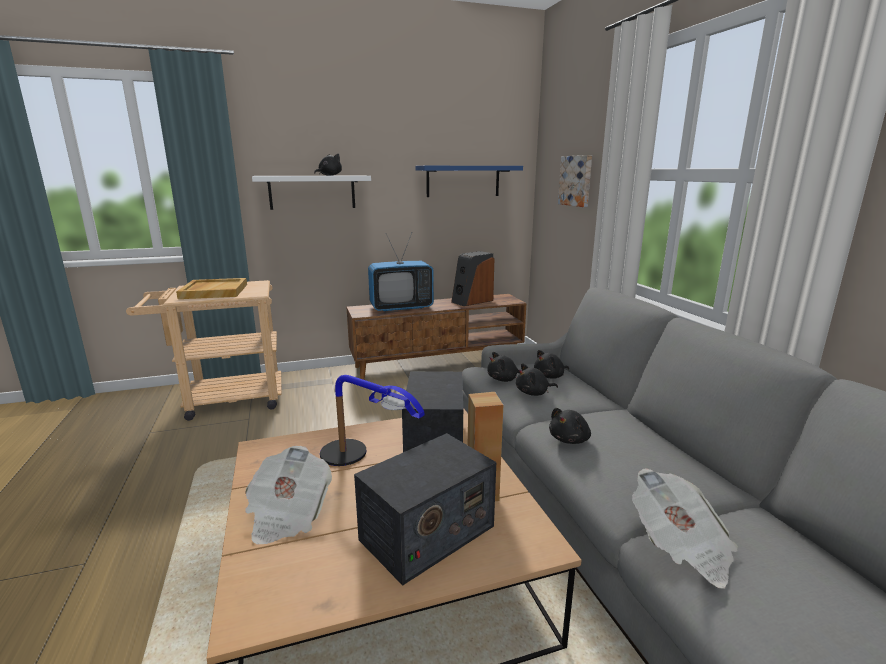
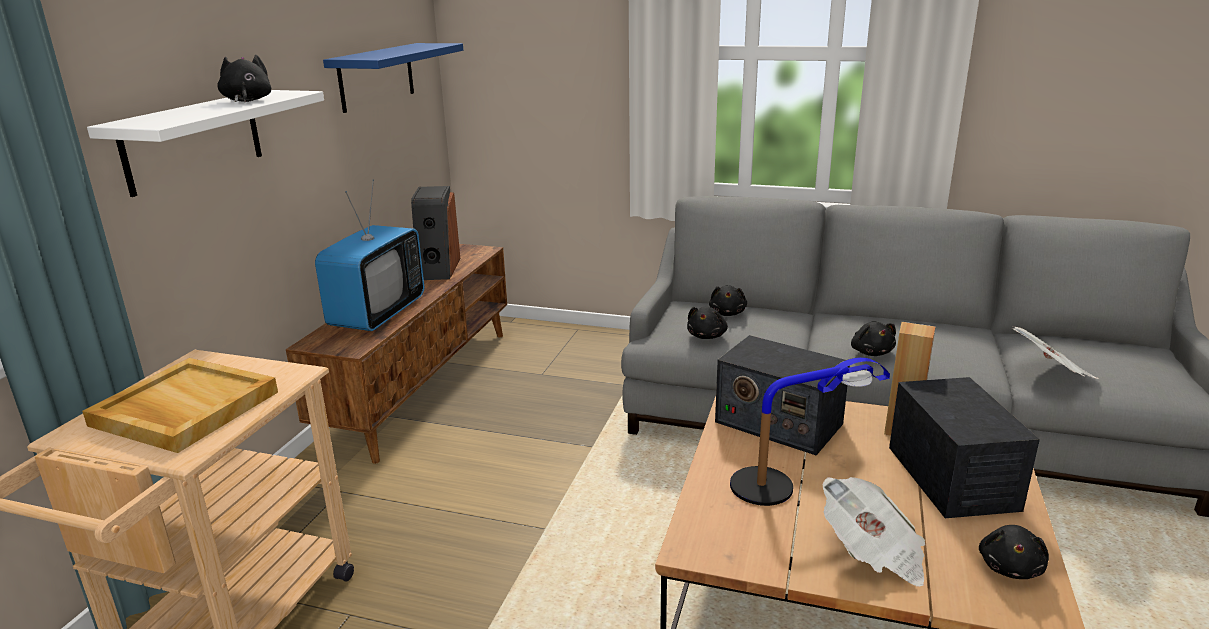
camera: 55 degrees left, 5 degrees up
black plush toy [516,364,558,396] -> black plush toy moved to [979,525,1049,579]
picture [558,155,592,207] -> none

